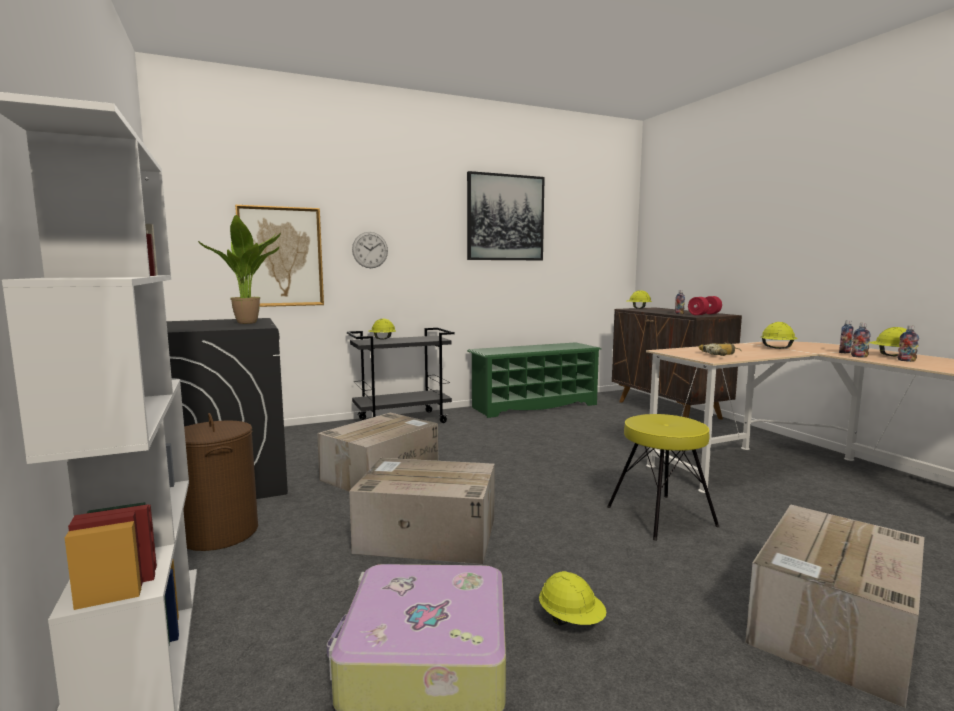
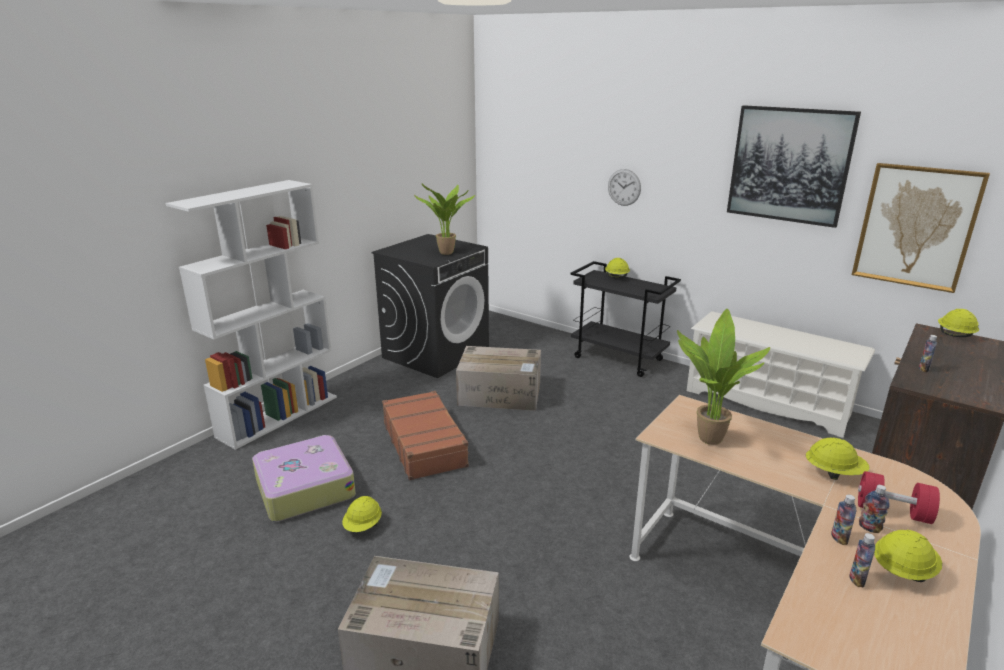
camera: 60 degrees right, 15 degrees up
brown laundry basket [183,413,258,551] -> none
picture [235,205,324,307] -> picture moved to [852,163,990,293]
cardboard box [349,458,495,564] -> brown suitcase [382,391,469,480]
green shoe rack [467,342,601,418] -> white shoe rack [687,311,875,438]
yellow stool [607,414,719,541] -> none
red dumbbell [688,296,722,315] -> red dumbbell moved to [858,471,940,524]
power drill [699,343,742,356] -> potted plant [677,309,770,445]

